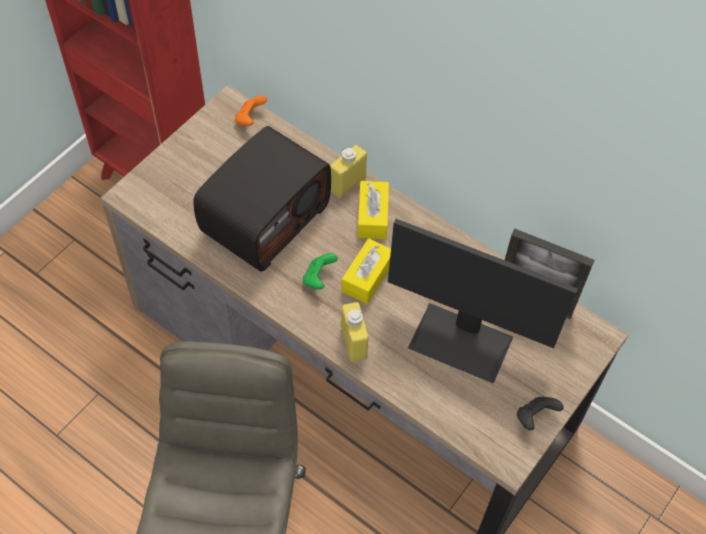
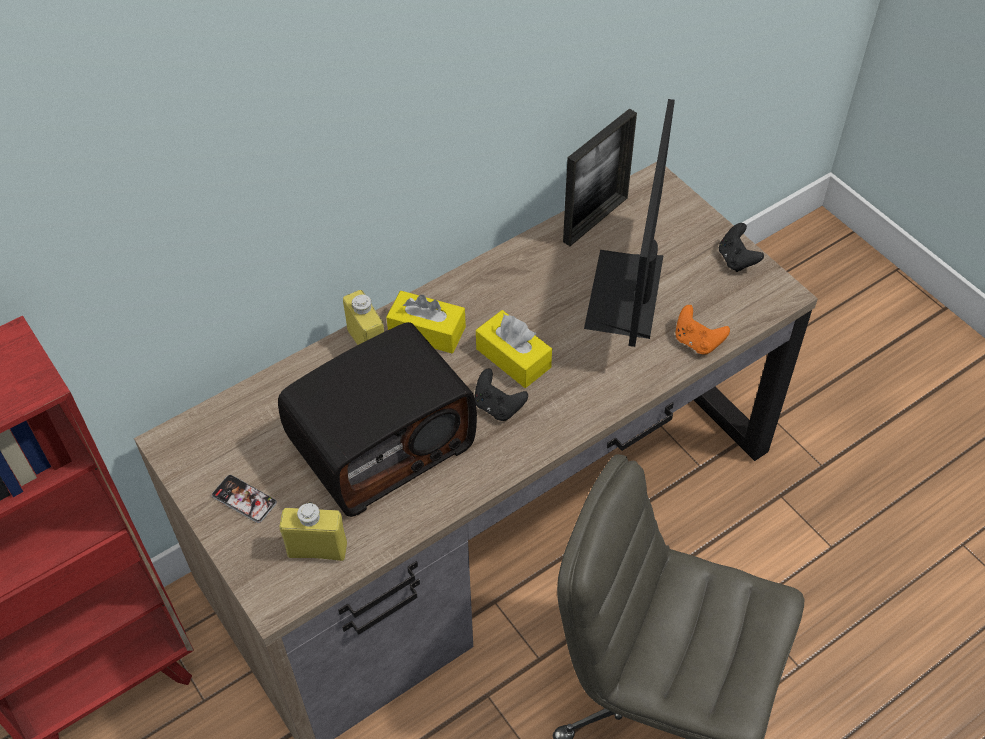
camera: 70 degrees left, 5 degrees down
radio [194,126,331,272] -> radio turned 90 degrees clockwise [278,322,477,517]
orange game controller [235,95,267,126] -> orange game controller moved to [675,305,730,355]
green game controller [303,253,338,289] -> black game controller [474,369,528,421]
yellow bottle [341,302,369,362] -> yellow bottle moved to [280,502,347,561]
monitor [388,219,578,384] -> monitor turned 150 degrees clockwise [584,99,675,347]
none -> phone [212,475,277,523]

